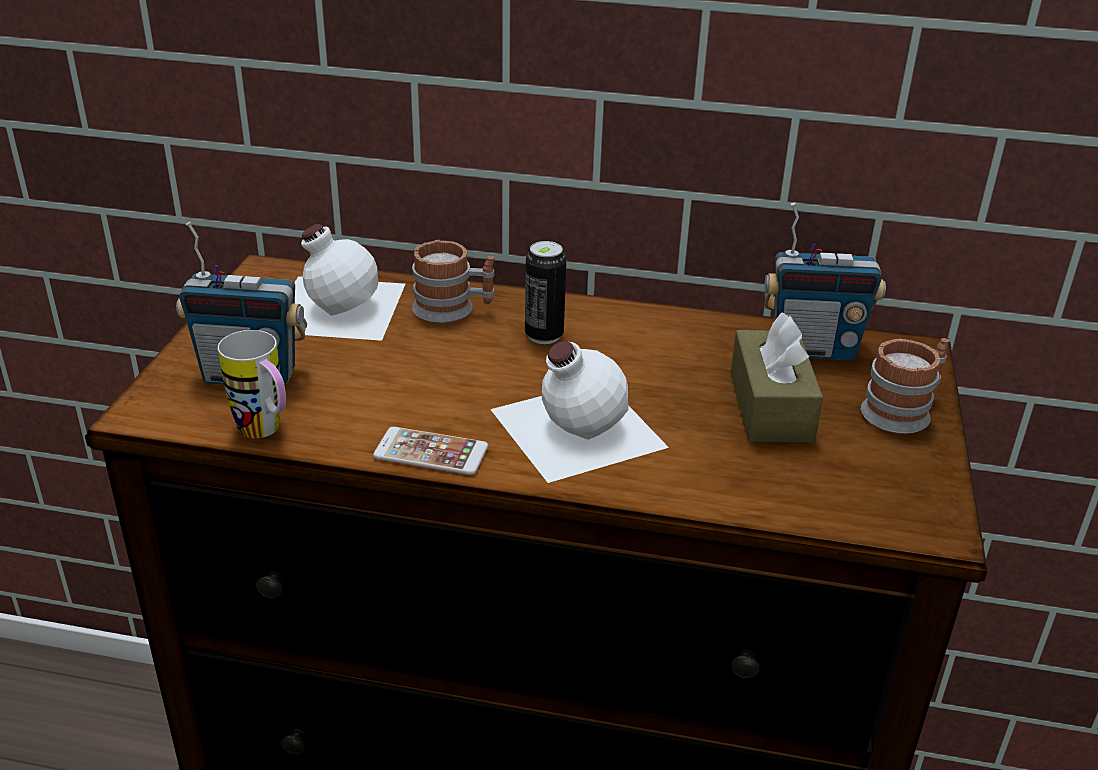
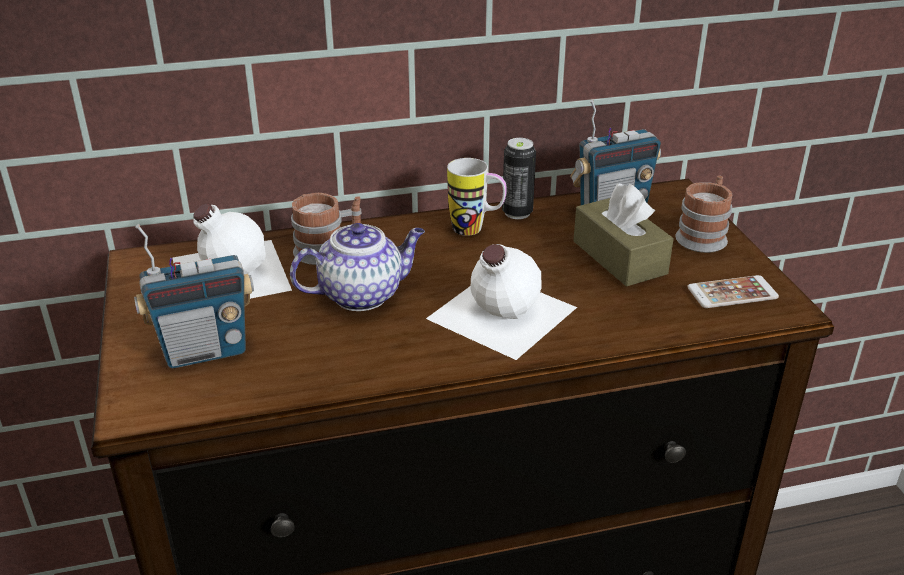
camera: 25 degrees left, 0 degrees up
mug [218,330,286,438] -> mug moved to [447,158,507,236]
phone [373,427,488,475] -> phone moved to [687,275,779,308]
can [525,241,566,344] -> can moved to [502,138,536,219]
none -> teapot [290,223,425,311]

